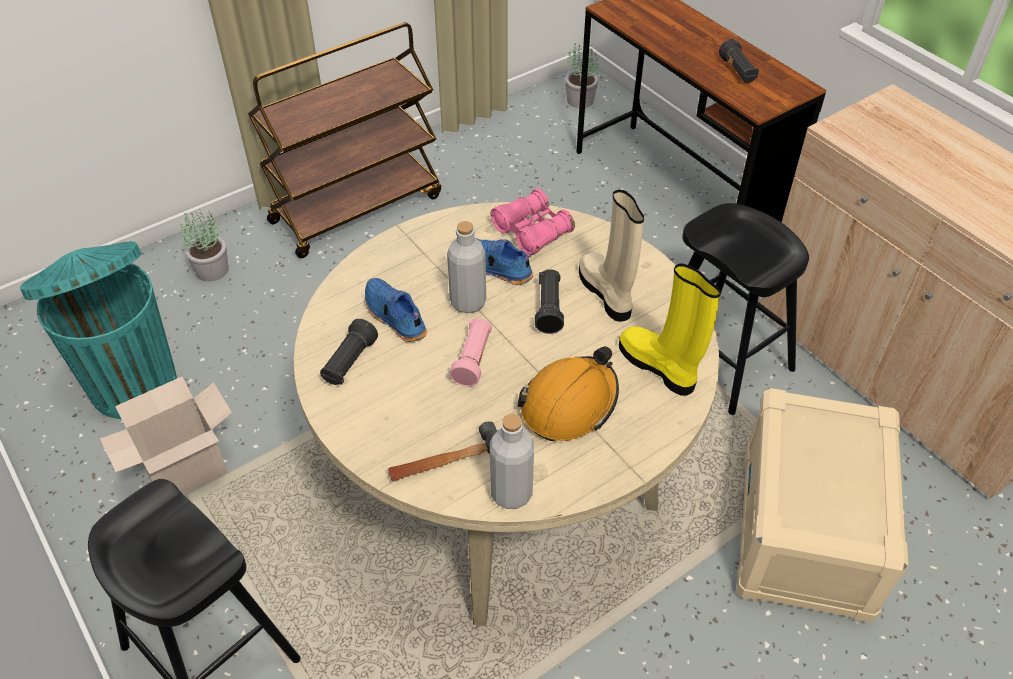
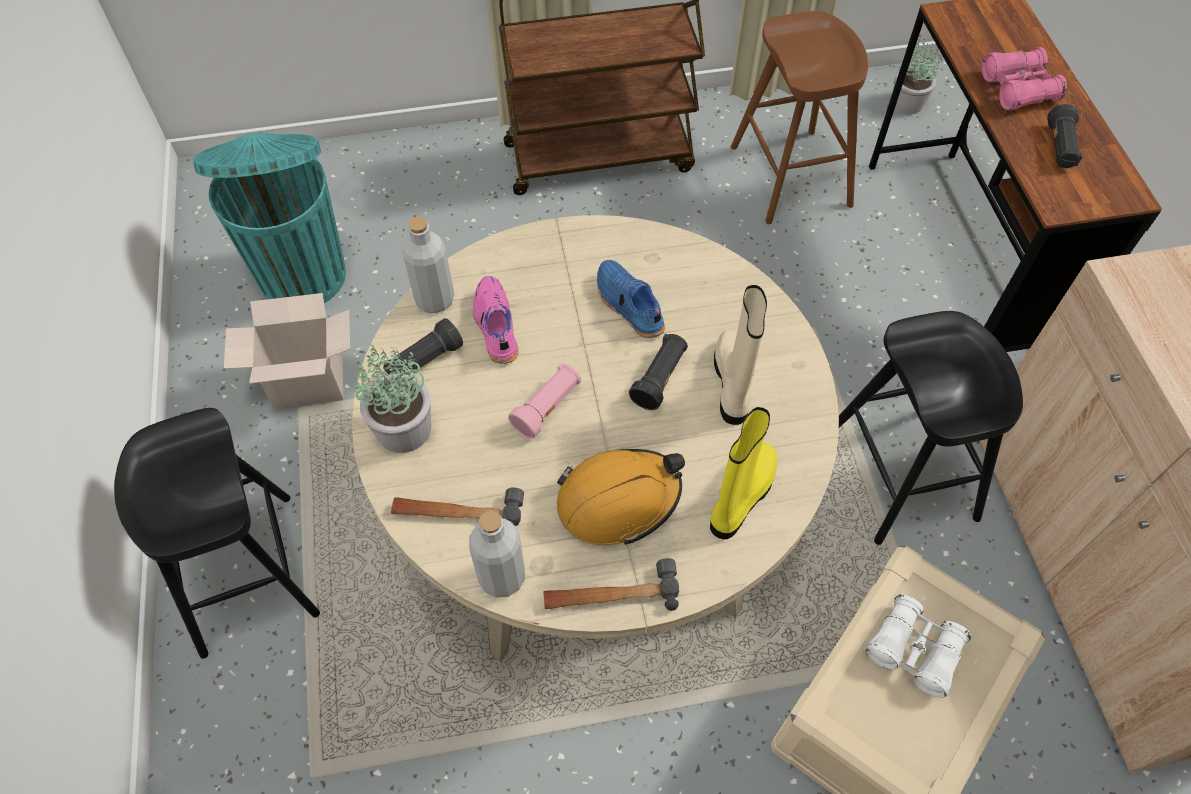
camera: 25 degrees right, 10 degrees up
potted plant [180,210,229,281] -> potted plant moved to [355,345,431,453]
blue shoe [365,278,427,342] -> pink shoe [473,276,519,364]
grey bottle [447,221,486,313] -> grey bottle moved to [402,217,454,313]
pink binoculars [491,189,575,255] -> pink binoculars moved to [982,47,1067,111]
yellow boot [619,264,721,396] -> yellow boot turned 45 degrees clockwise [710,407,777,540]
none -> hammer [543,558,679,611]
none -> brown stool [731,11,868,224]
none -> white binoculars [866,594,971,698]

